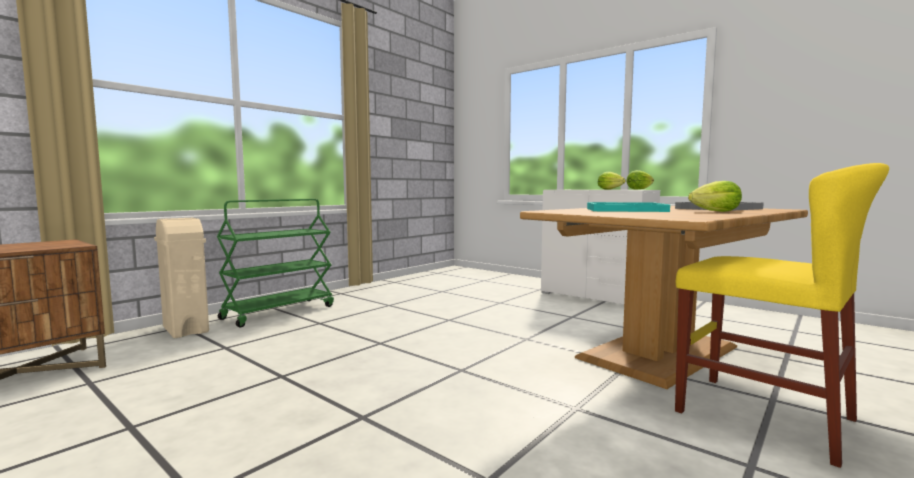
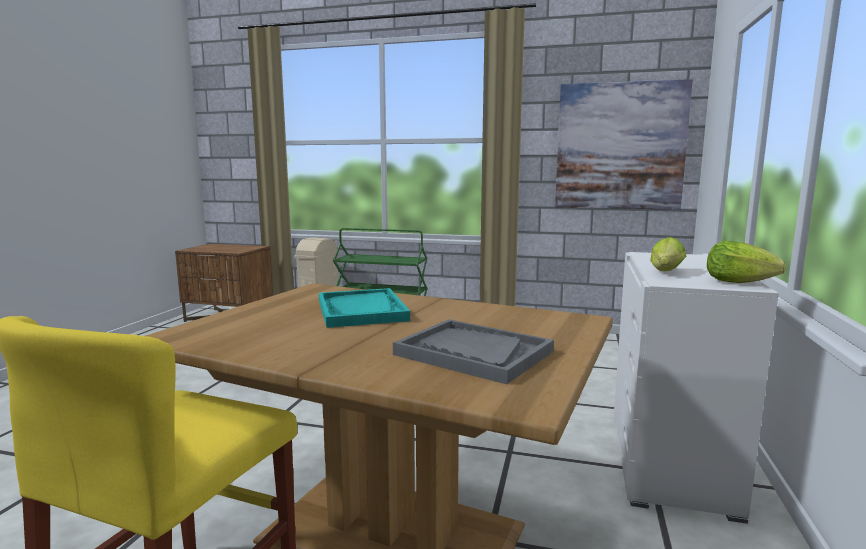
camera: 65 degrees right, 5 degrees up
lettuce [688,181,742,212] -> none
none -> picture [555,79,693,210]

